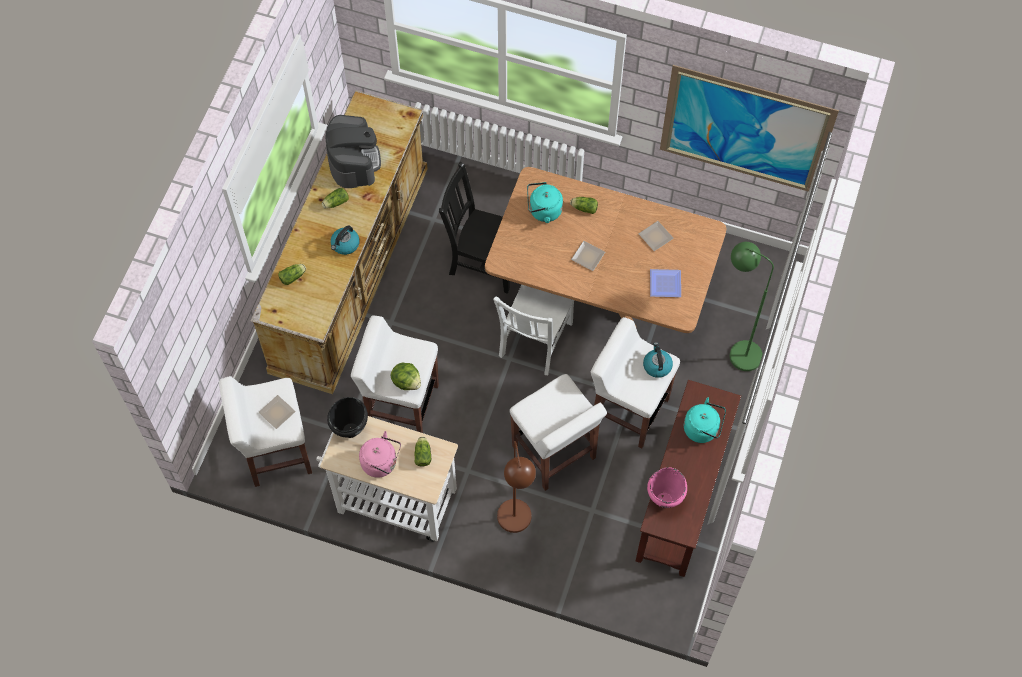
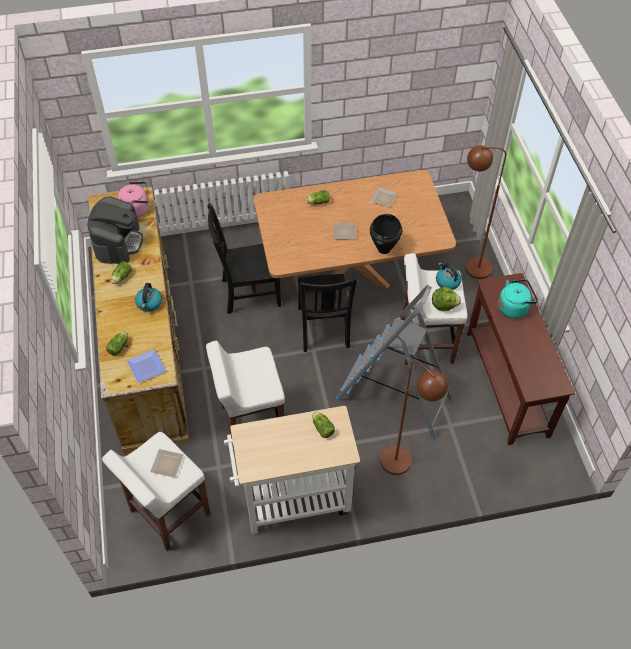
camera: 30 degrees left, 10 degrees down
coffee machine [326,115,381,188] -> coffee machine turned 45 degrees clockwise [87,196,143,264]
black cooking pot [327,397,368,438] -> black cooking pot moved to [370,214,402,254]
pink kettle [359,431,401,478] -> pink kettle moved to [117,182,149,218]
lettuce [390,362,421,390] -> lettuce moved to [432,287,461,311]
white chair [493,285,574,375] -> black chair [298,274,357,352]
white stool [509,374,607,491] -> grey step ladder [335,285,453,440]
turquoise kettle [527,182,563,223] -> none
pink cooking pot [647,467,687,508] -> none
plate [650,269,681,297] -> plate moved to [127,349,166,383]
picture [660,65,839,192] -> none
green floor lamp [730,242,774,371] -> brown floor lamp [465,145,506,279]

